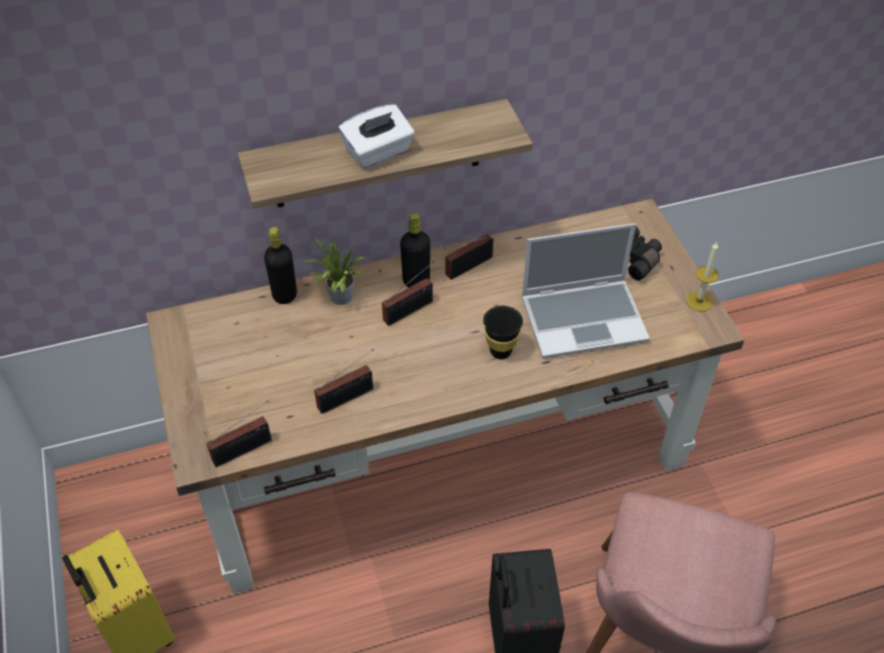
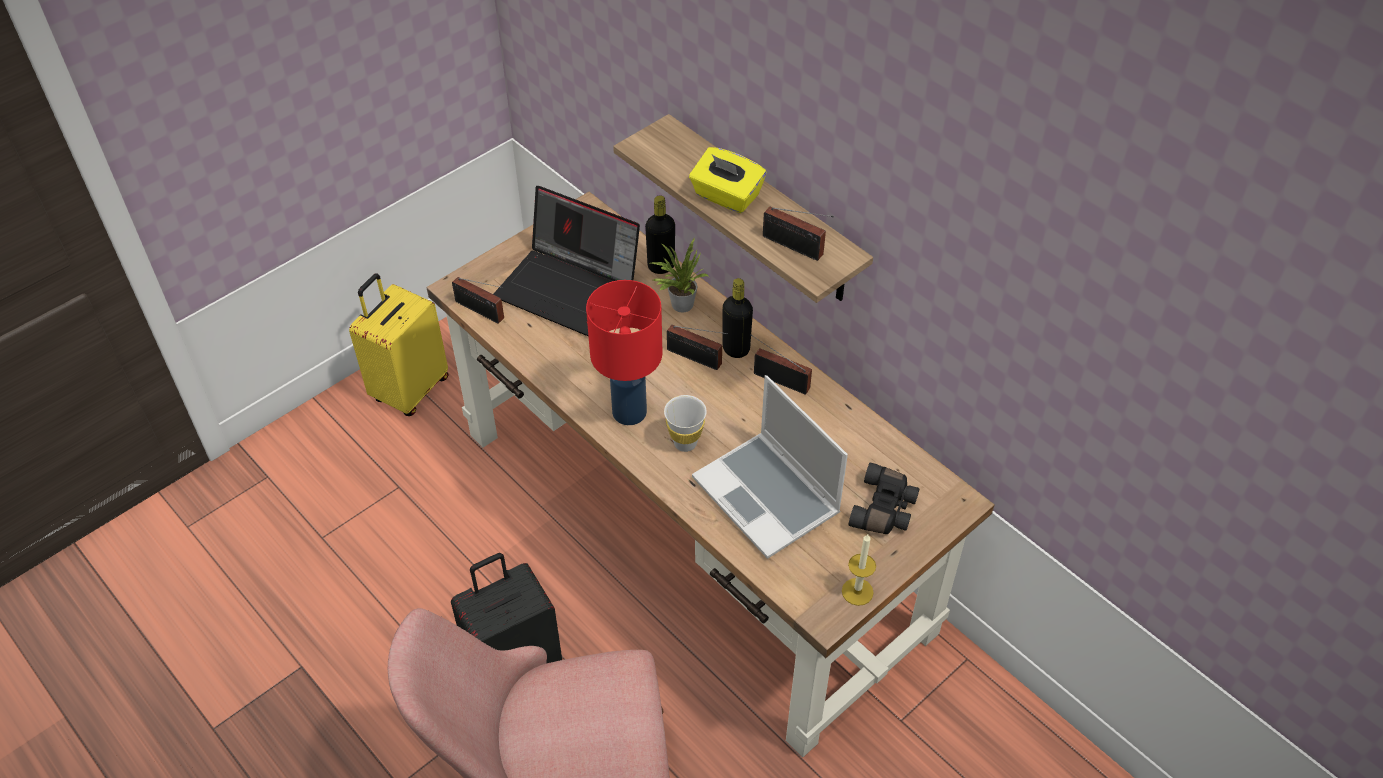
camera: 65 degrees right, 0 degrees up
radio [314,349,374,414] -> radio moved to [763,207,834,261]
white tissue box [338,105,414,169] -> yellow tissue box [689,147,766,213]
black cup [483,306,523,359] -> white cup [664,395,707,452]
none -> laptop [493,186,640,337]
none -> red table lamp [586,280,663,425]

